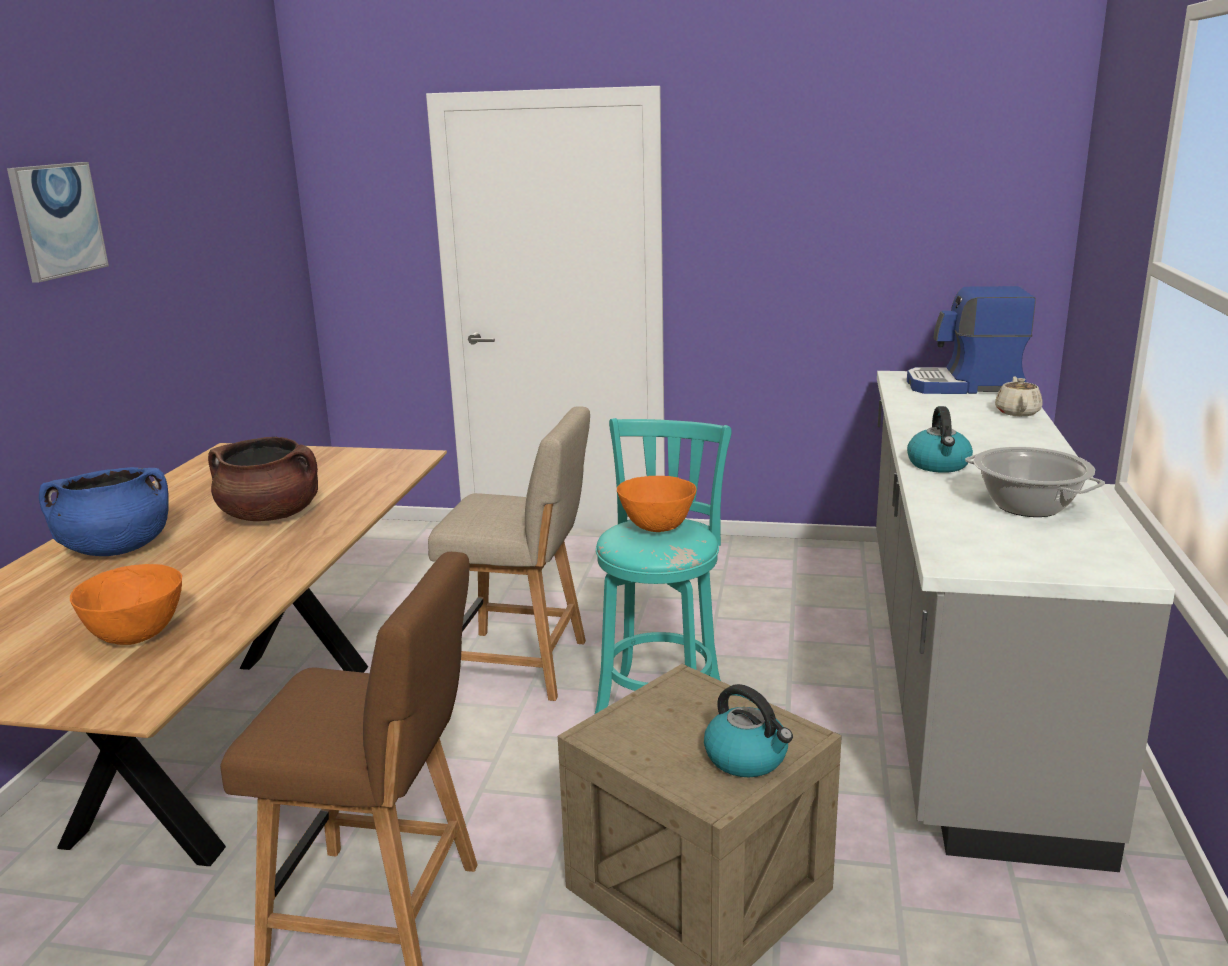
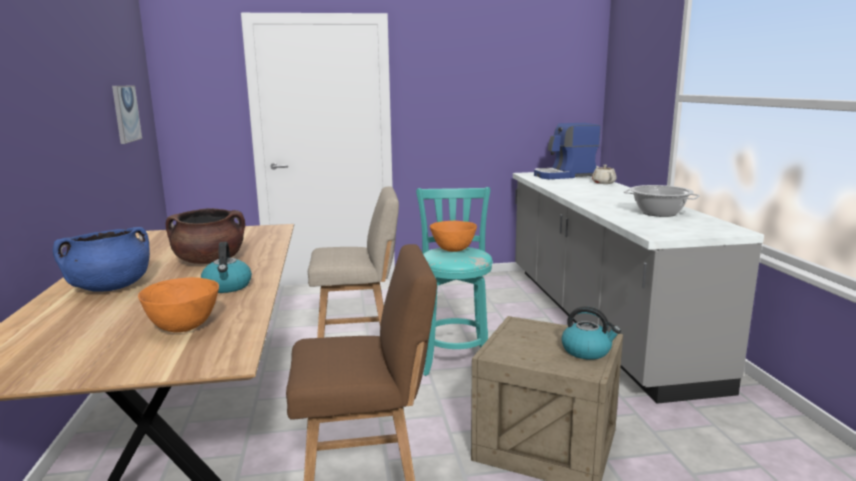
camera: 20 degrees left, 5 degrees down
picture [7,162,109,283] -> picture moved to [112,85,142,144]
kettle [907,406,973,473] -> kettle moved to [201,242,252,293]

